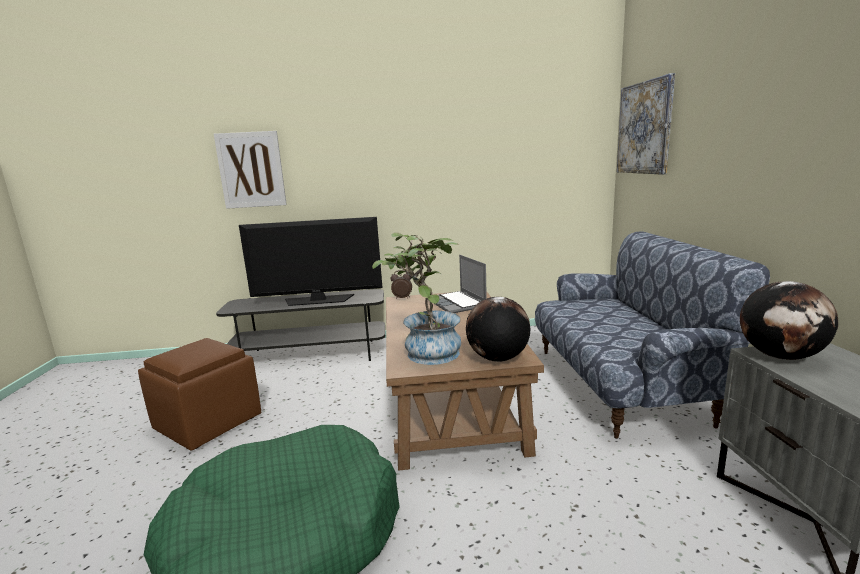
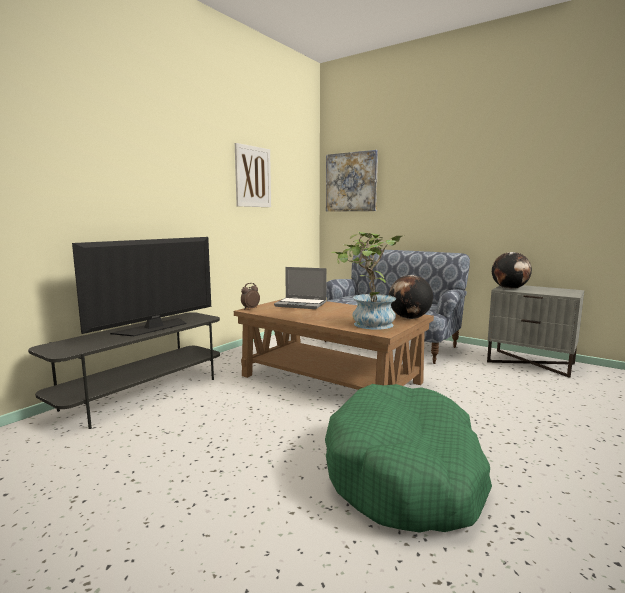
camera: 50 degrees left, 5 degrees down
brown ottoman [138,338,262,451] -> none
picture [214,131,287,209] -> picture moved to [235,143,271,207]

